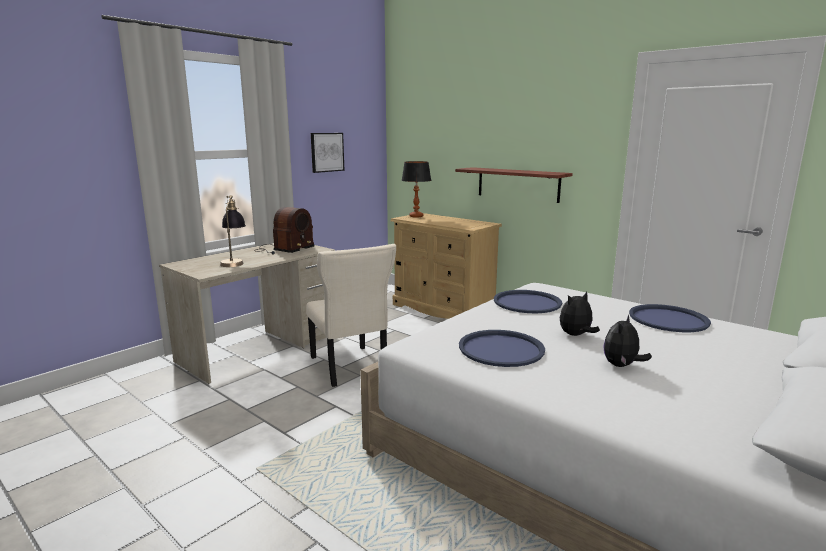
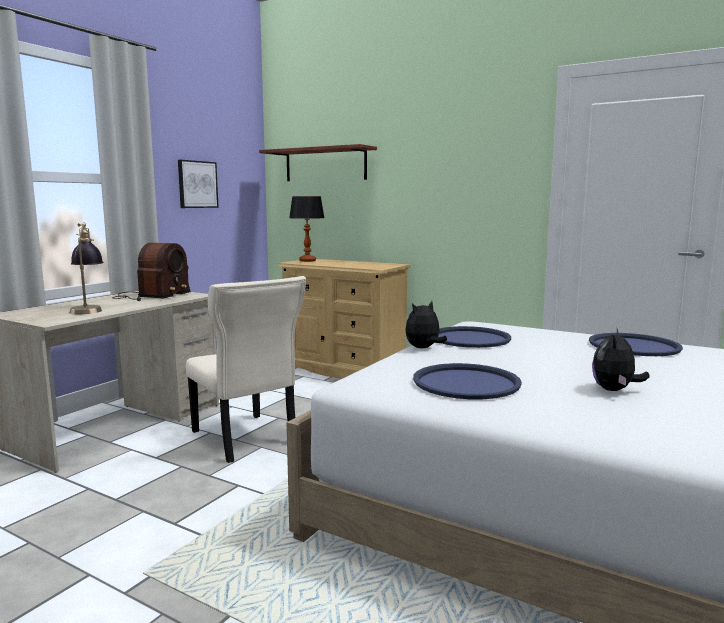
camera: 10 degrees left, 5 degrees down
shelf [455,167,573,203] -> shelf moved to [259,144,377,181]
plush toy [560,292,600,336] -> plush toy moved to [405,301,447,348]

